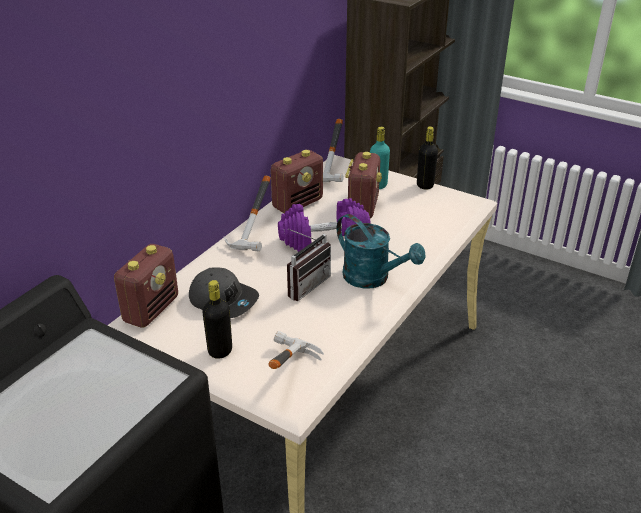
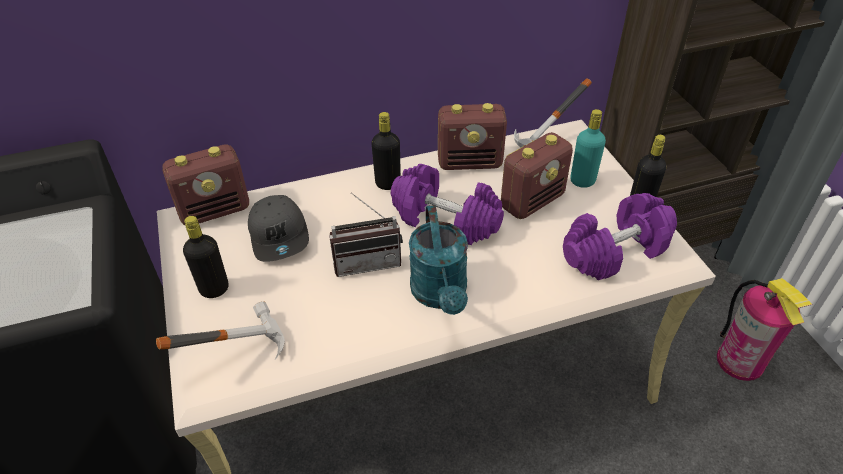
camera: 40 degrees right, 10 degrees up
hammer [224,176,271,251] -> black bottle [371,112,401,190]
none -> purple dumbbell [563,193,677,280]
none -> fire extinguisher [717,278,812,381]

